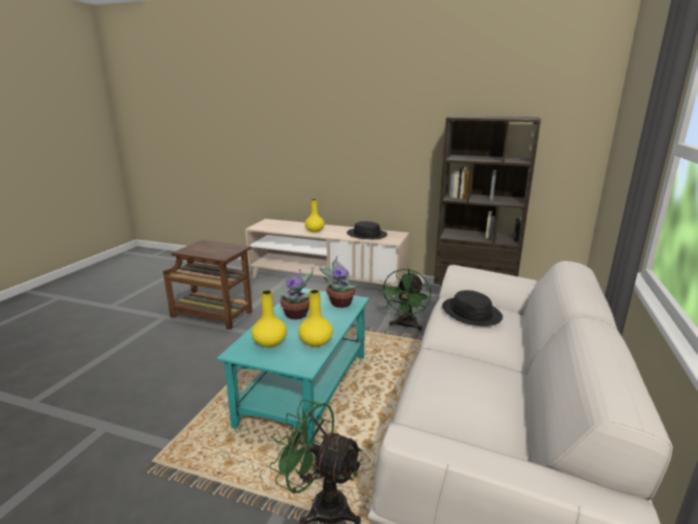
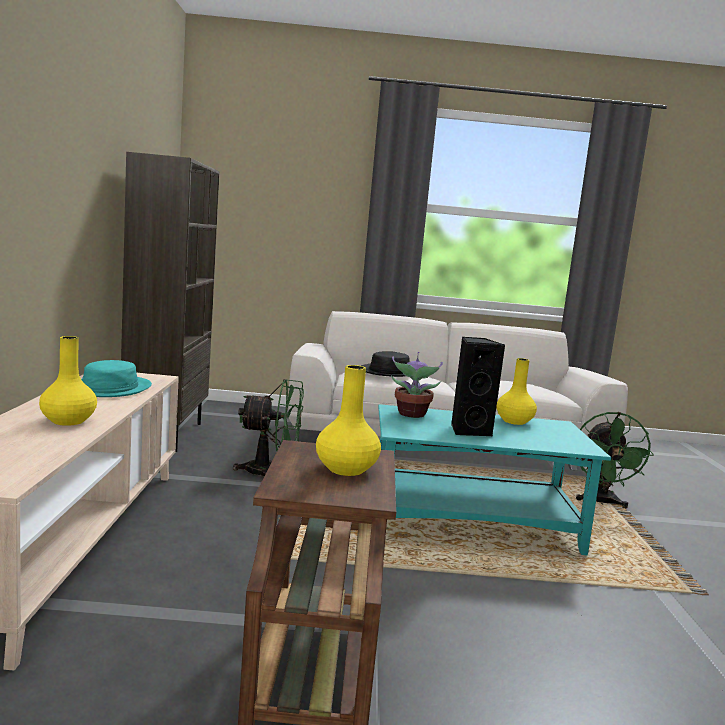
camera: 110 degrees left, 10 degrees down
yellow vase [252,290,287,348] -> yellow vase moved to [316,365,381,476]
potted plant [275,267,314,320] -> black speaker [451,337,505,437]
black hat [347,221,388,239] -> turquoise hat [81,360,152,397]

